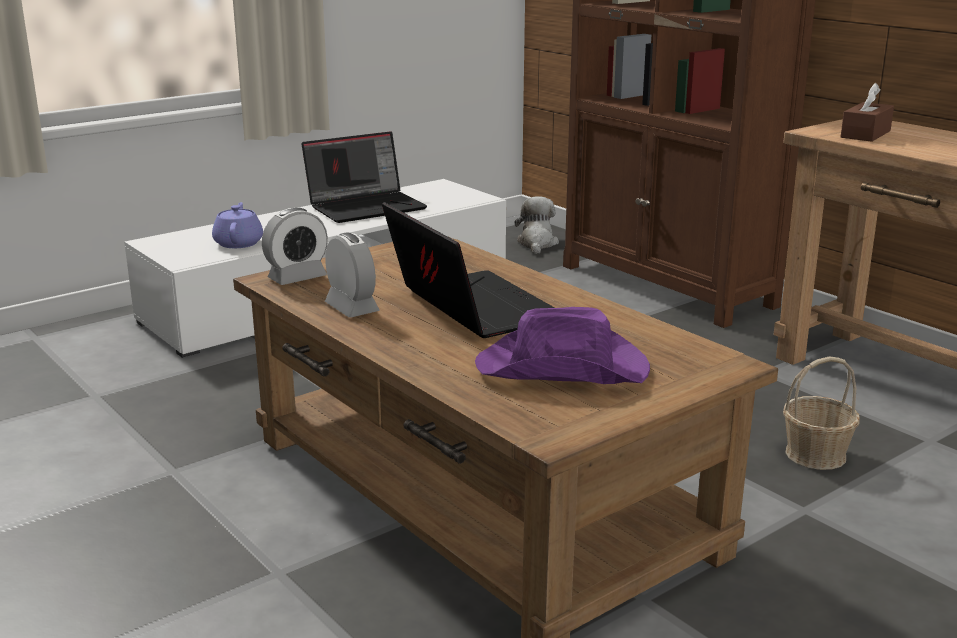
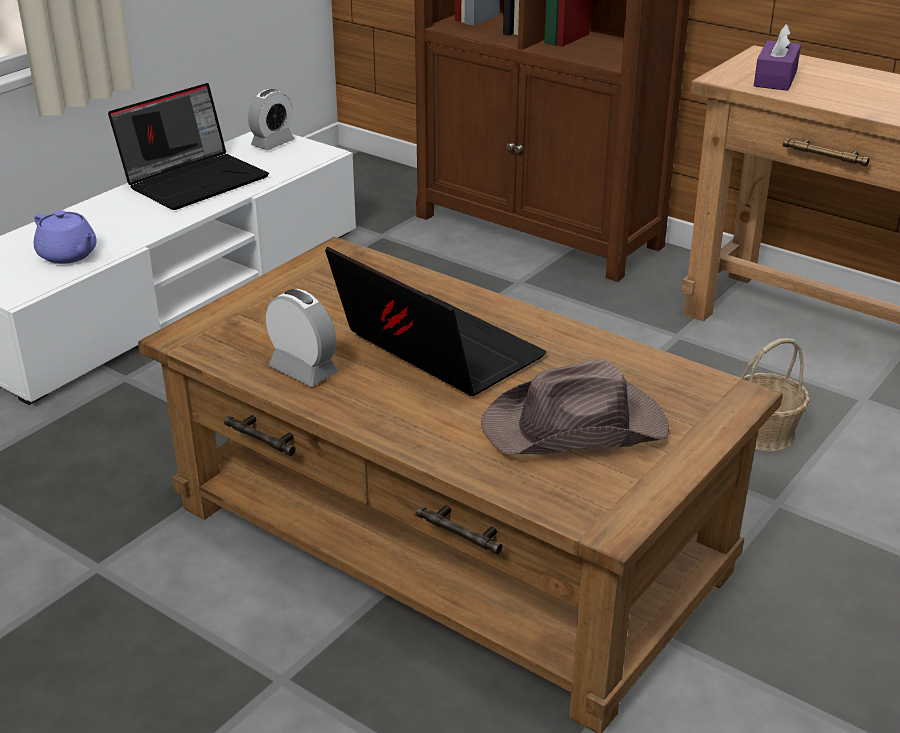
camera: 15 degrees left, 10 degrees up
purple teapot [212,202,263,248] -> purple teapot turned 150 degrees clockwise [34,210,97,264]
alarm clock [262,208,328,285] -> alarm clock moved to [248,89,295,150]
purple hat [475,307,650,384] -> brown hat [481,359,669,455]
plush toy [514,197,559,254] -> none
brown tissue box [841,83,894,142] -> purple tissue box [754,24,801,91]

